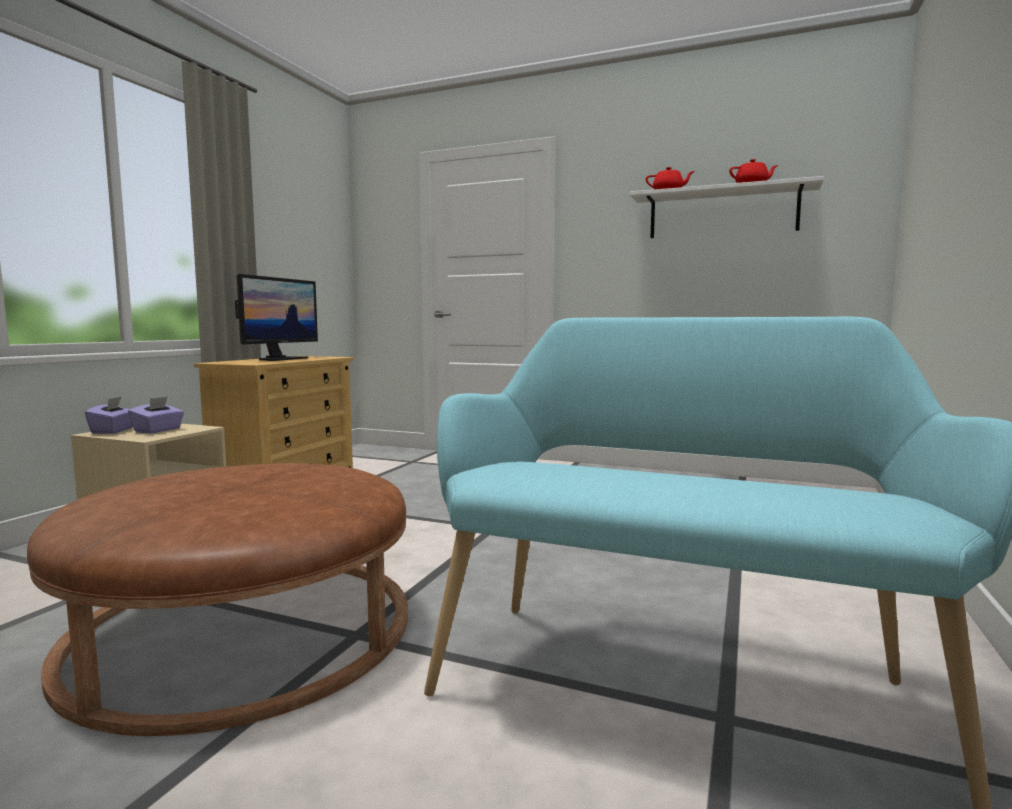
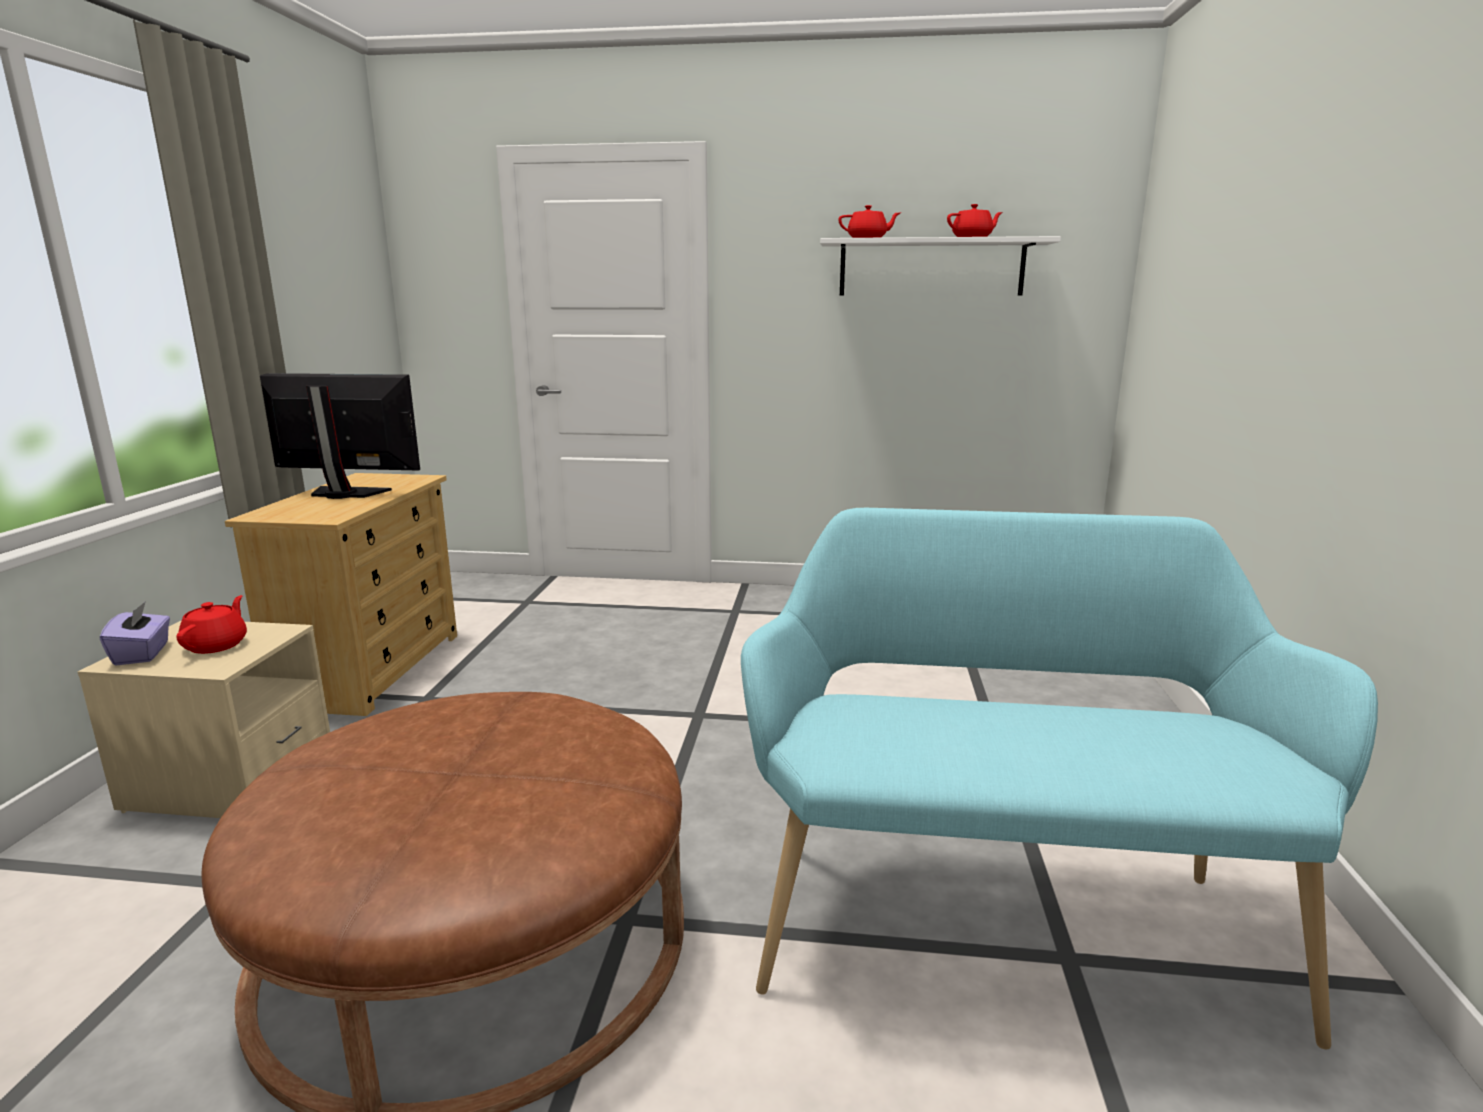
camera: 15 degrees left, 10 degrees up
purple tissue box [128,397,184,434] -> red teapot [176,595,247,654]
monitor [235,274,318,361] -> monitor turned 90 degrees counterclockwise [260,373,420,499]

